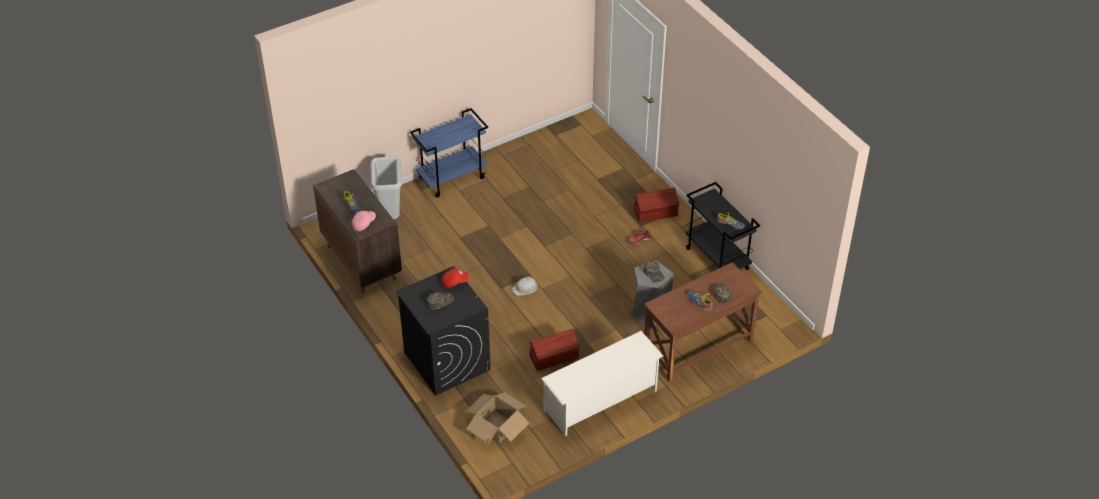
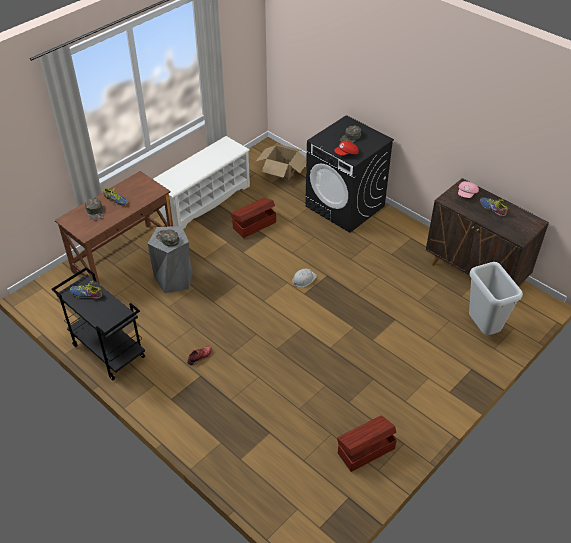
camera: 165 degrees right, 0 degrees up
blue cart [410,108,488,198] -> none
brown storage box [634,187,680,223] -> brown storage box moved to [337,415,397,472]

